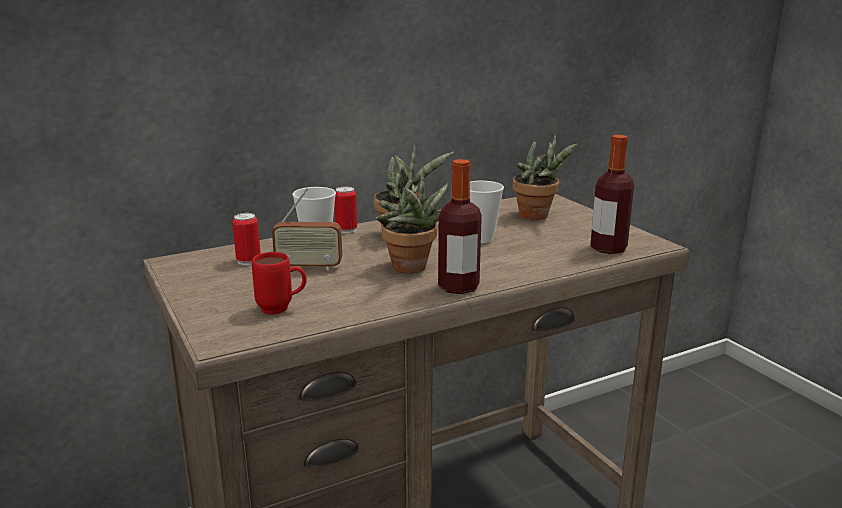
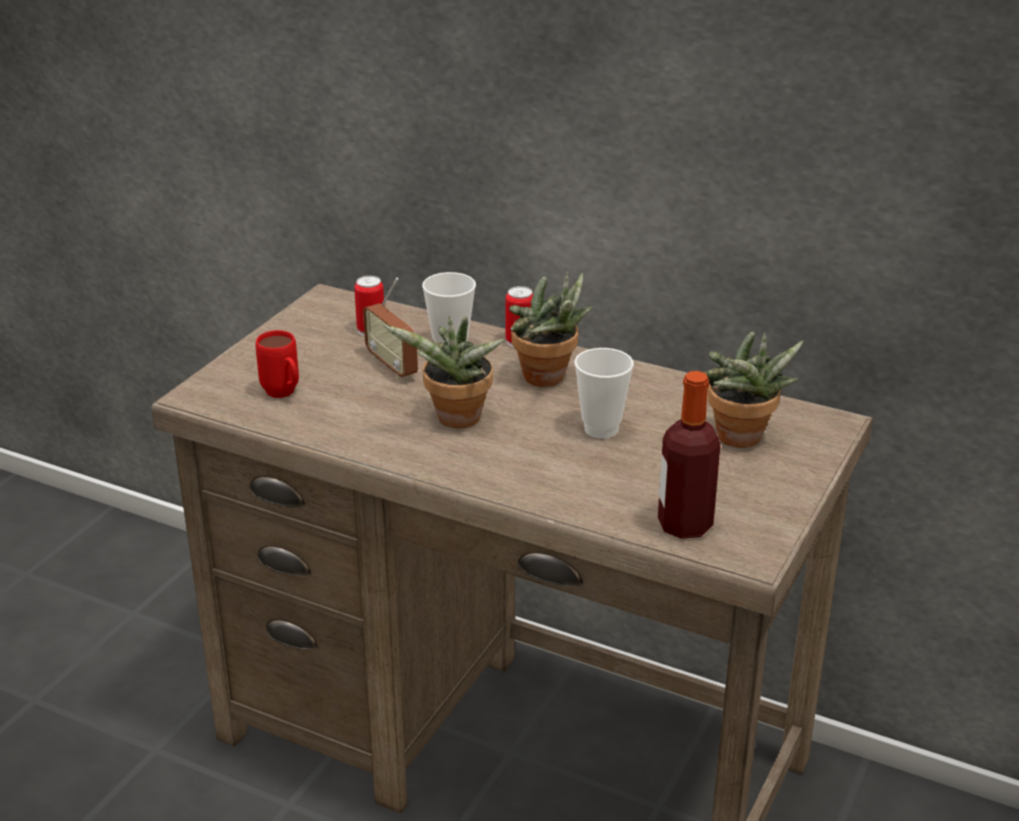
camera: 55 degrees right, 10 degrees up
bottle [438,159,482,294] -> none

